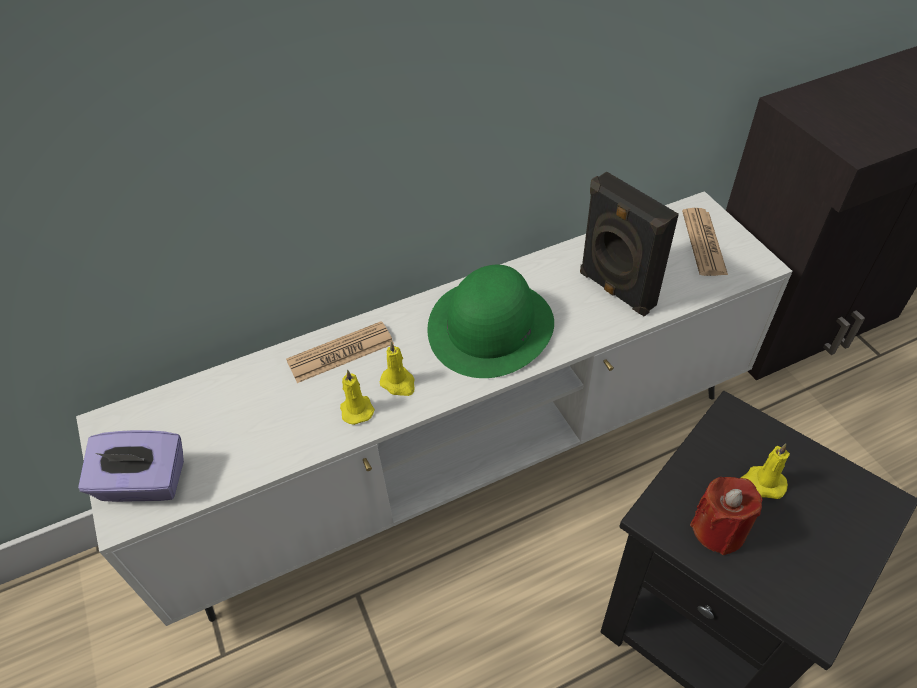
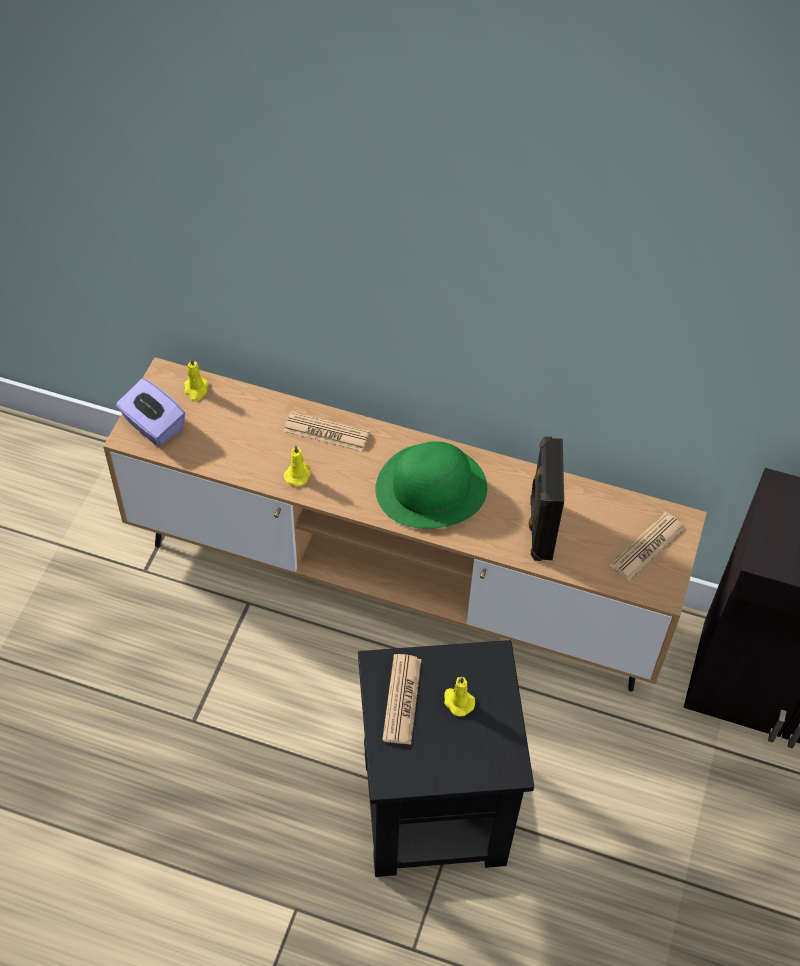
camera: 40 degrees right, 5 degrees up
white tv stand [76,191,792,626] -> brown tv stand [103,357,707,691]
yellow candle [379,341,414,396] -> yellow candle moved to [184,357,209,401]
red candle [690,477,763,555] -> newspaper [382,654,422,745]

